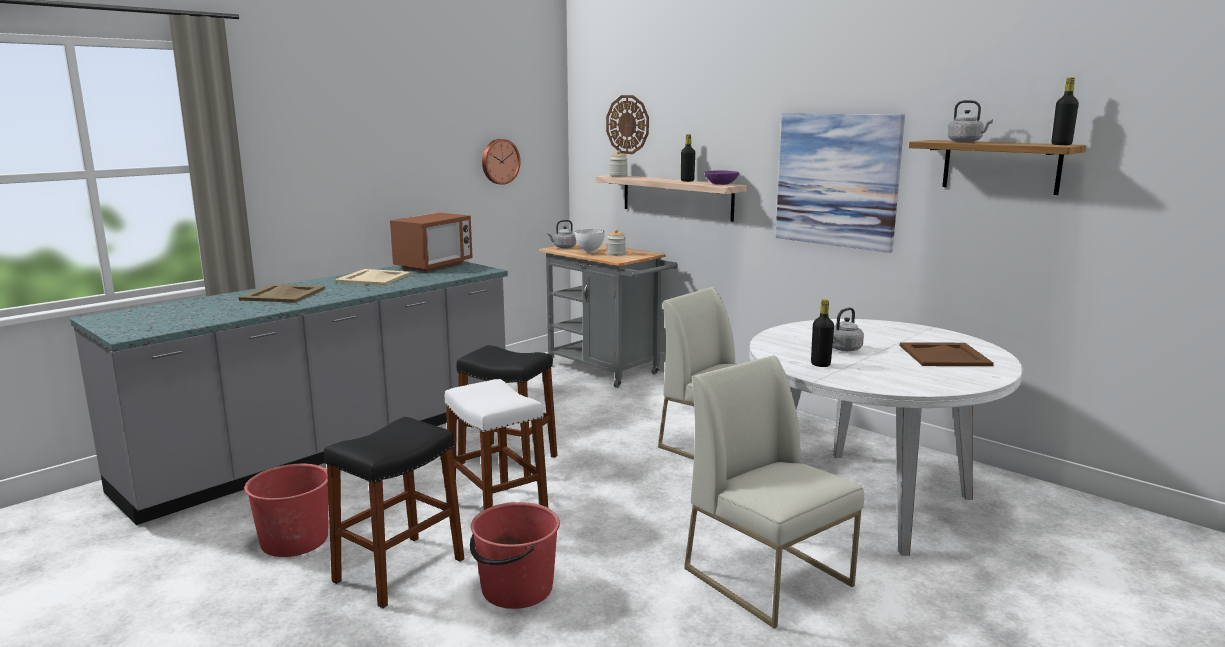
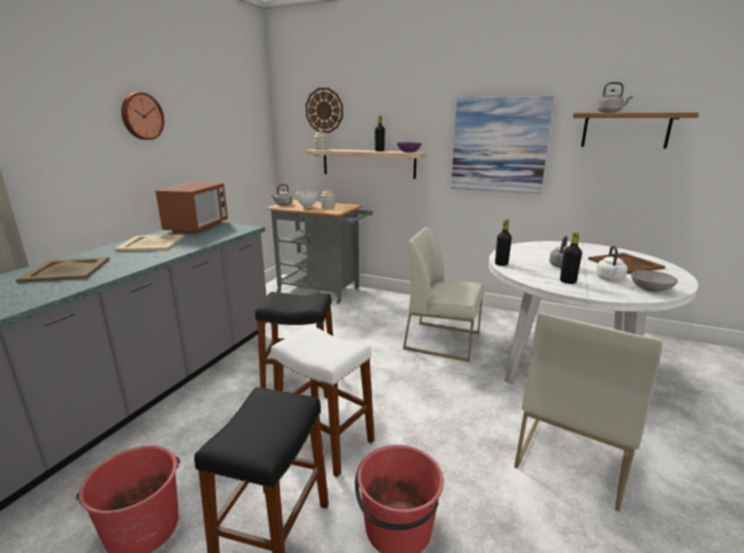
camera: 20 degrees left, 5 degrees up
wall clock [482,139,521,185] -> wall clock moved to [121,92,164,140]
white chair [684,355,864,629] -> white chair turned 90 degrees counterclockwise [514,313,663,512]
black bottle [1052,77,1079,145] -> black bottle moved to [495,219,512,266]
none -> white kettle [596,246,628,281]
none -> grey bowl [631,270,678,292]

